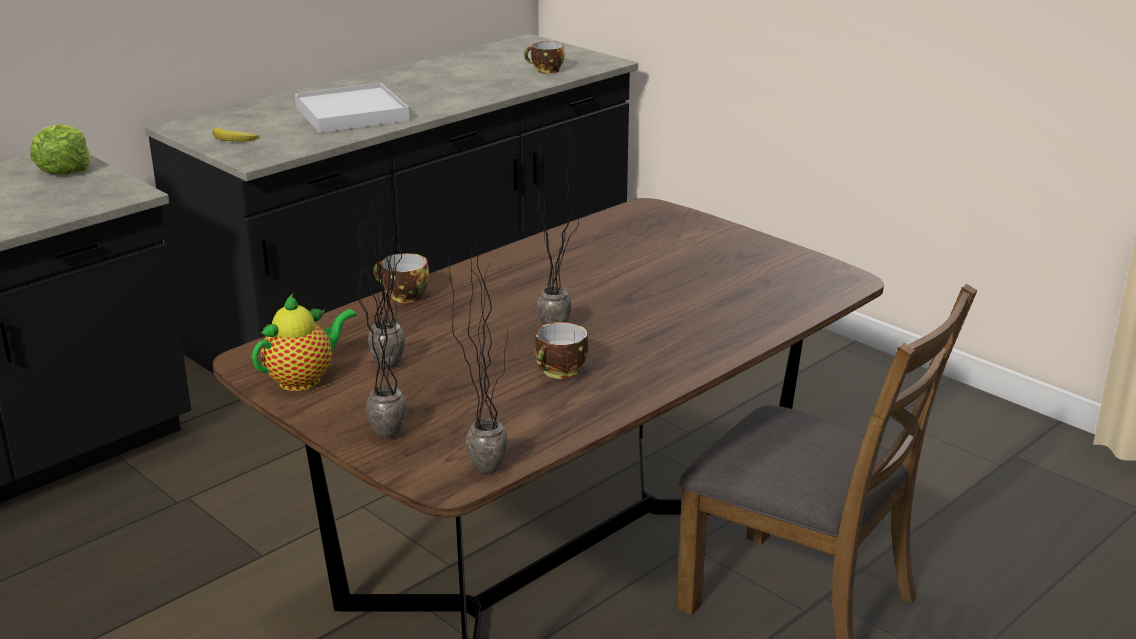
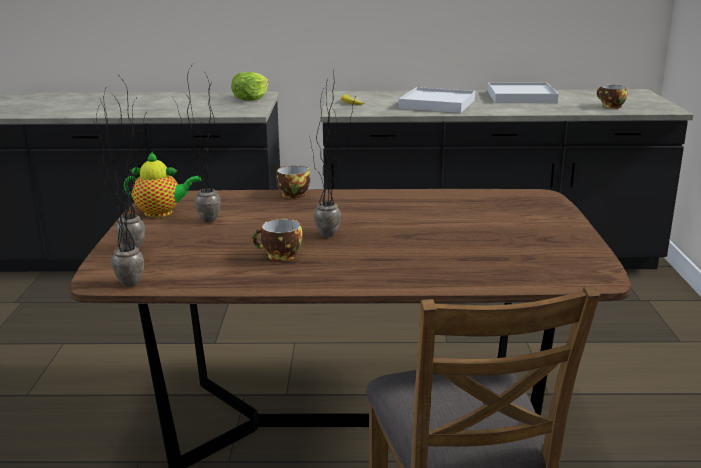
camera: 45 degrees right, 5 degrees down
none -> white tray [488,82,559,103]

